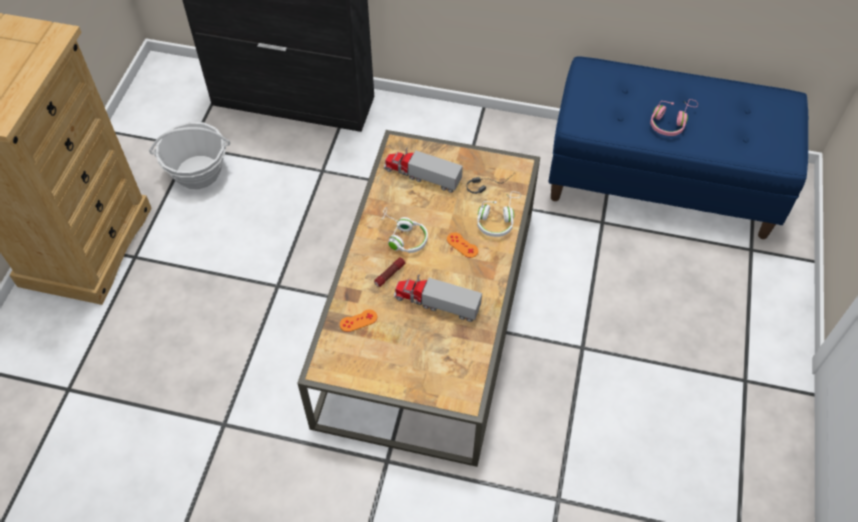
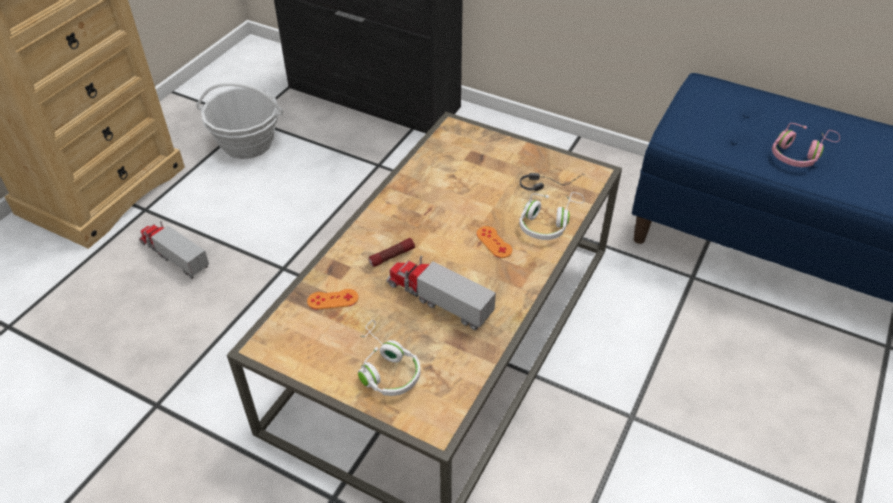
camera: 15 degrees right, 10 degrees down
white headphones [381,207,428,253] -> white headphones moved to [358,320,421,396]
toy truck [384,147,463,193] -> toy truck moved to [139,221,209,279]

